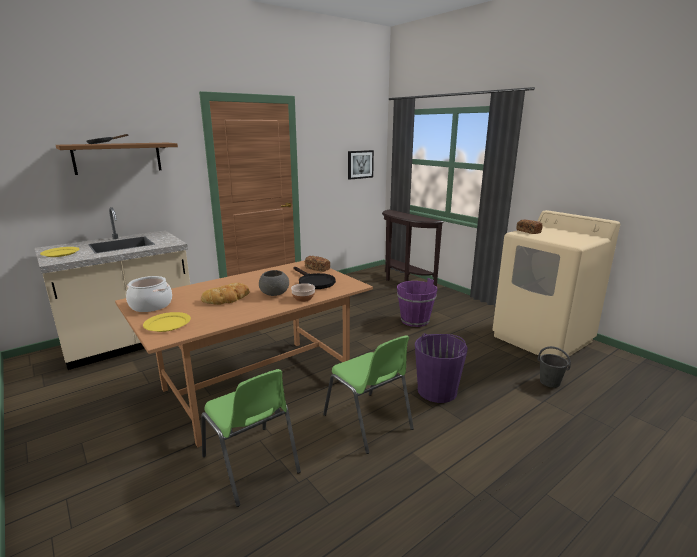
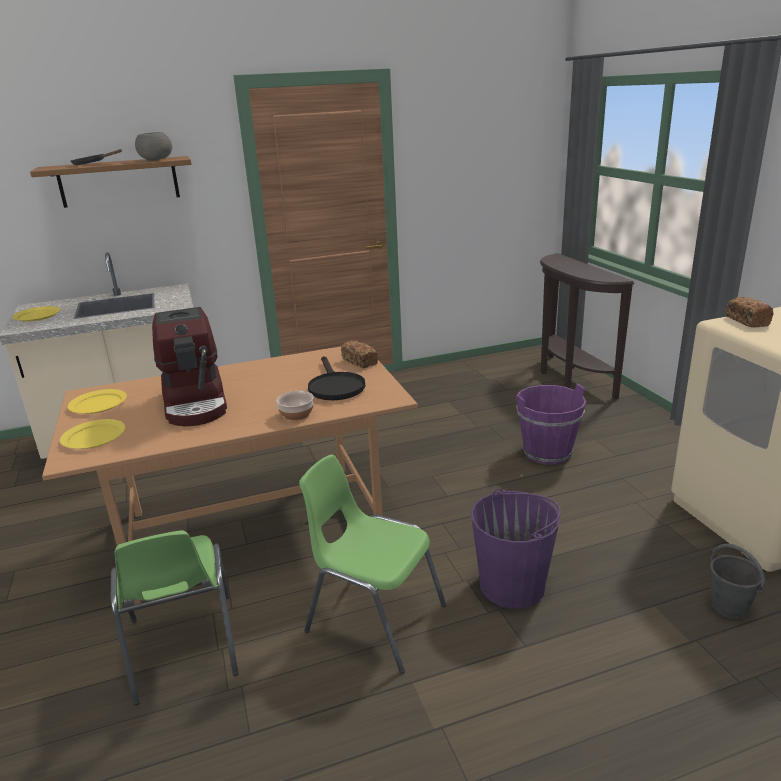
camera: 20 degrees right, 5 degrees up
cooking pot [126,276,172,312] -> yellow plate [68,389,127,414]
bread [201,283,250,305] -> coffee machine [152,307,227,426]
grey bowl [259,270,289,296] -> grey bowl moved to [135,132,172,161]
green chair [323,335,414,454] -> green chair turned 135 degrees clockwise [299,455,446,674]
picture [348,150,374,180] -> none

